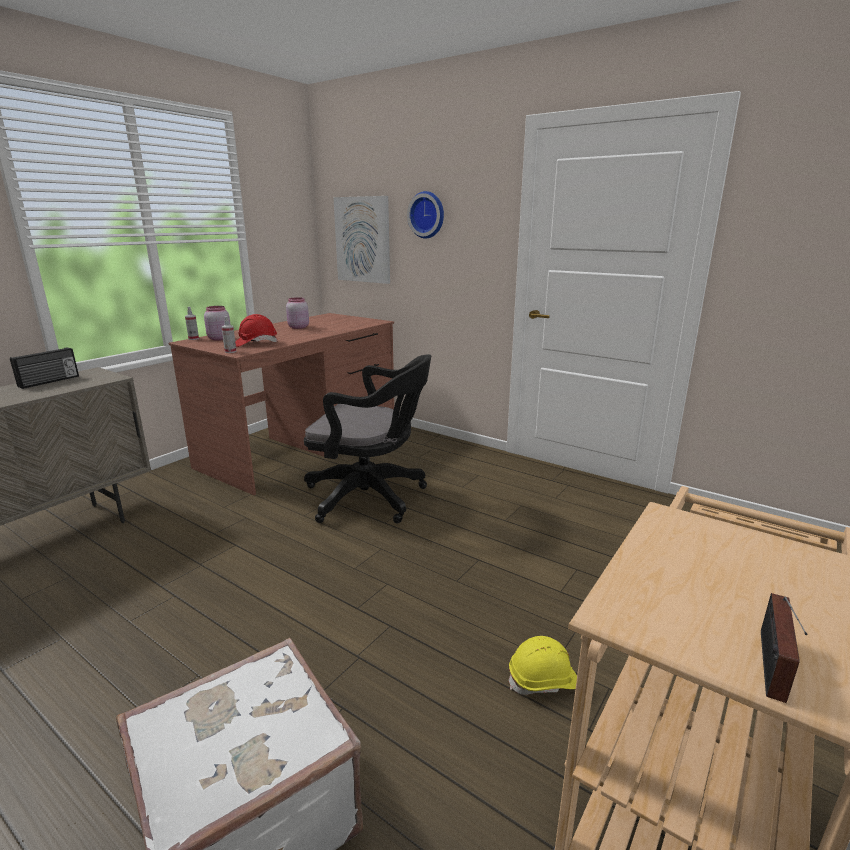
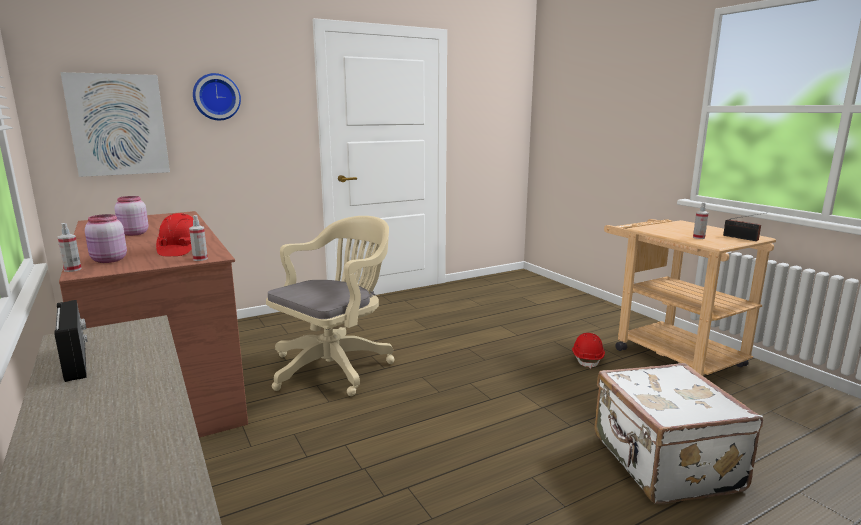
camera: 65 degrees left, 5 degrees down
black office chair [304,354,431,524] -> beige office chair [266,216,395,396]
yellow hard hat [509,636,577,695] -> red hard hat [572,333,605,369]
none -> spray bottle [693,203,708,239]

